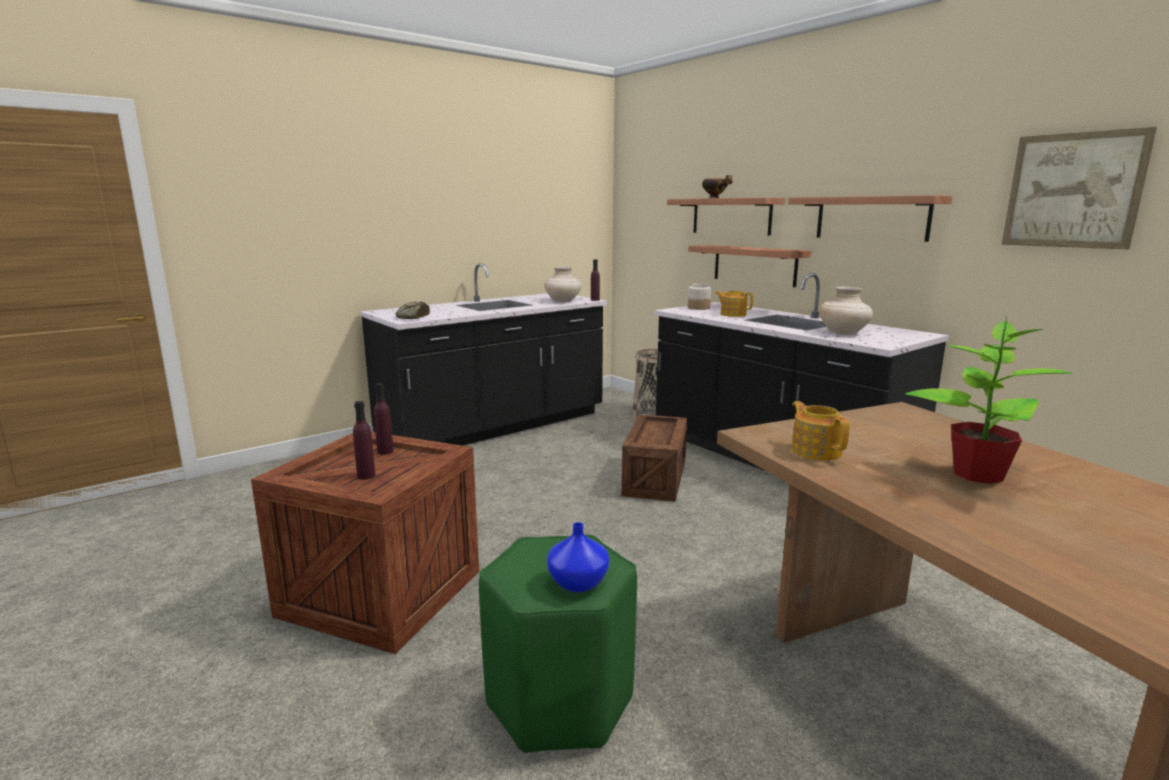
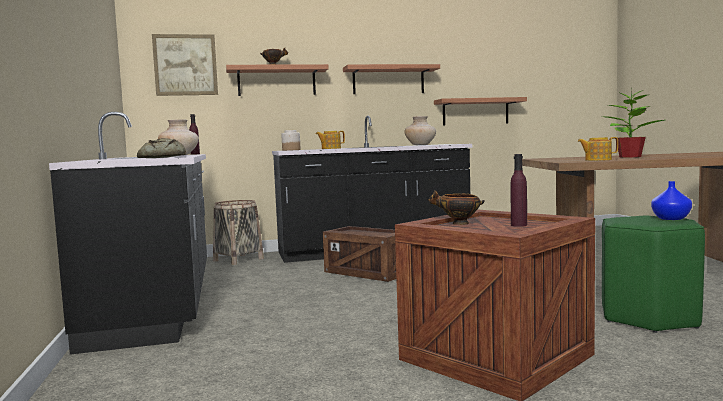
camera: 65 degrees left, 10 degrees down
purple bottle [374,383,394,455] -> bowl [429,190,485,225]
shelf [688,245,811,287] -> shelf moved to [434,97,527,126]
picture [1001,127,1157,249] -> picture moved to [152,34,218,96]

